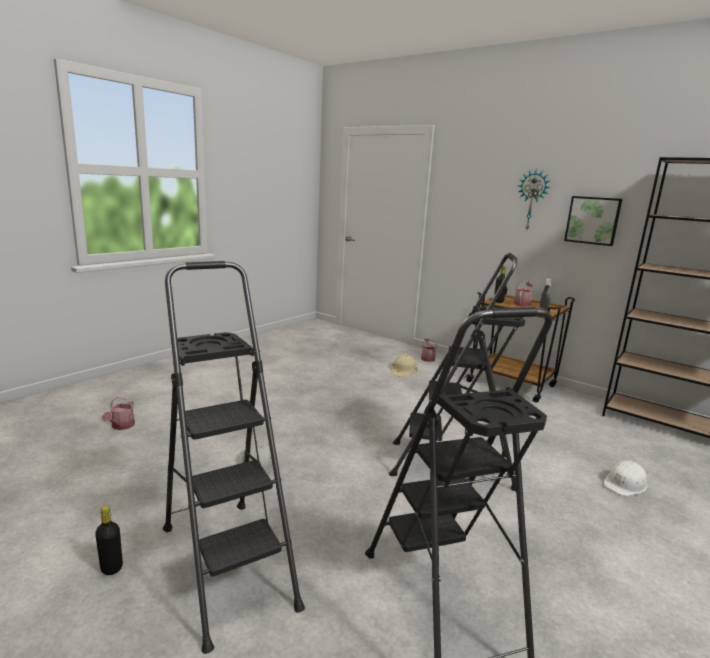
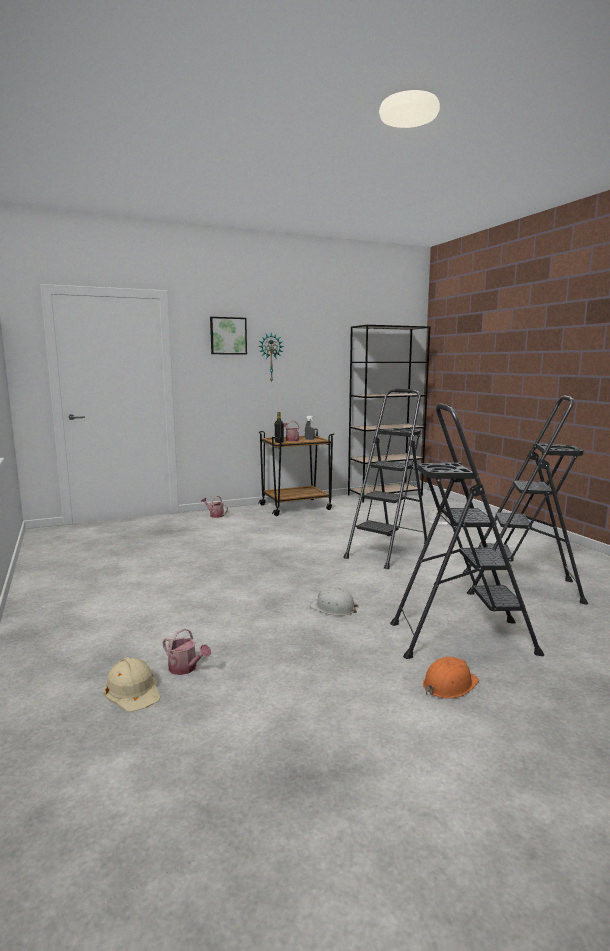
camera: 60 degrees left, 5 degrees down
black bottle [95,506,123,575] -> orange hard hat [423,657,479,699]
beige hard hat [391,354,418,377] -> beige hard hat moved to [103,657,160,712]
picture [564,196,622,246] -> picture moved to [210,317,247,355]

